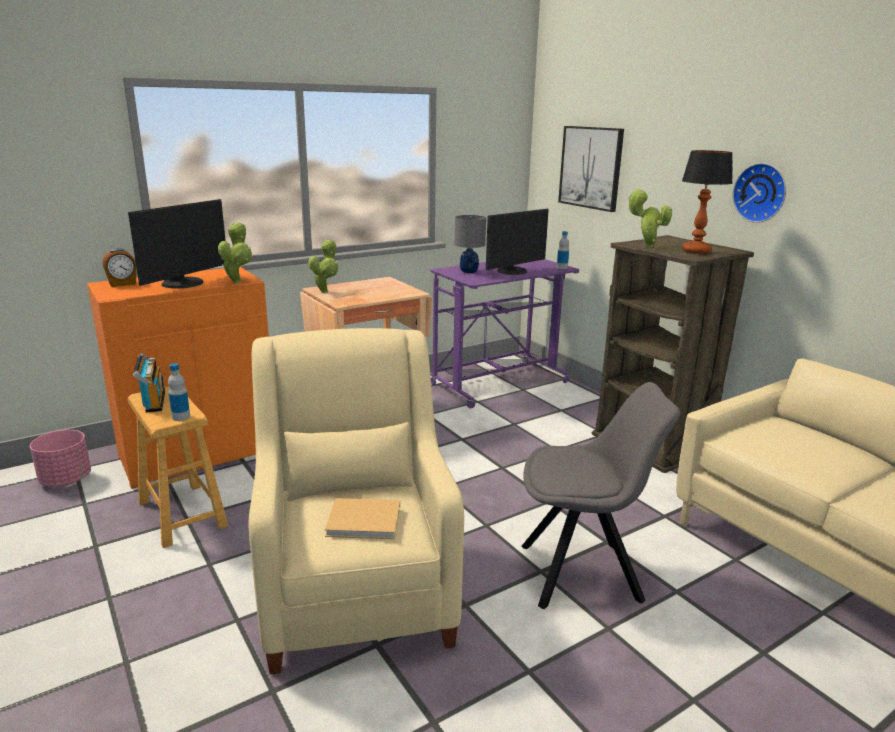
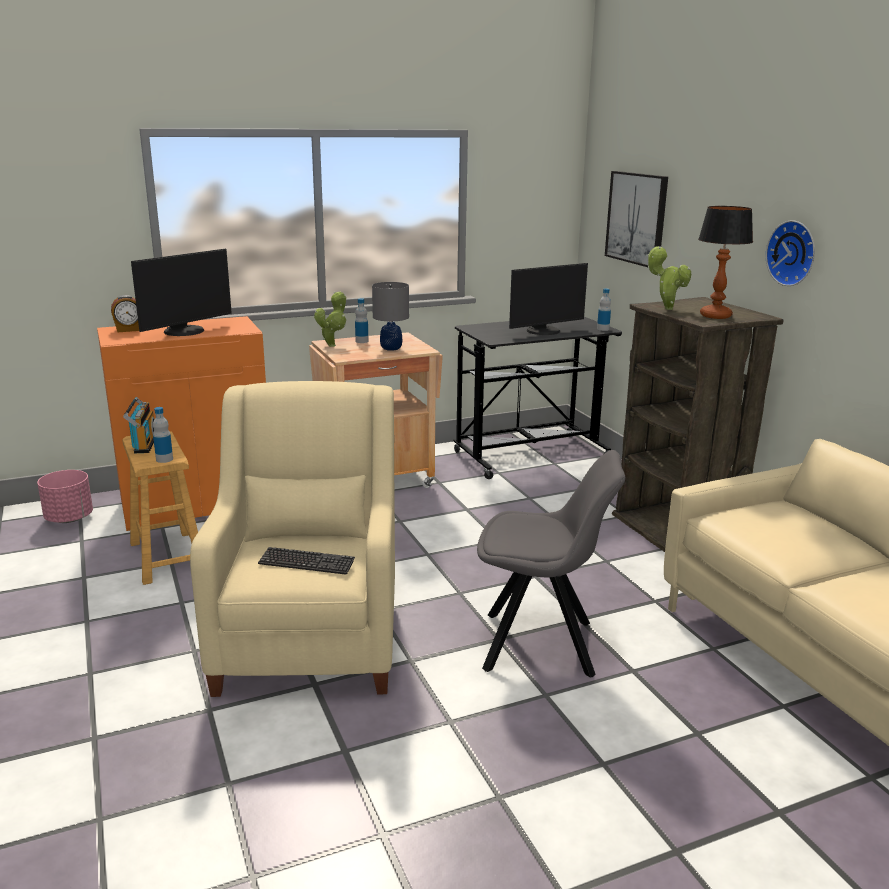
camera: 10 degrees right, 0 degrees up
potted plant [218,222,252,284] -> none
beige book [325,498,400,539] -> keyboard [258,547,355,575]
purple desk [430,259,579,408] -> black desk [453,317,622,479]
grey table lamp [454,215,486,273] -> grey table lamp moved to [372,282,409,351]
none -> bottle [355,298,368,343]

